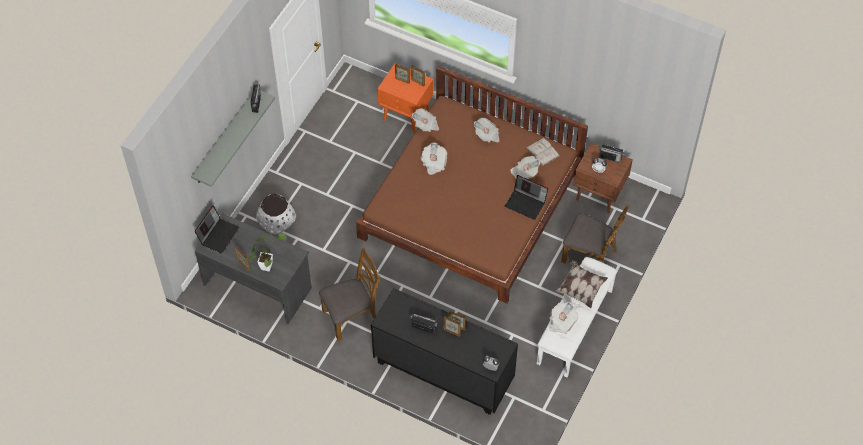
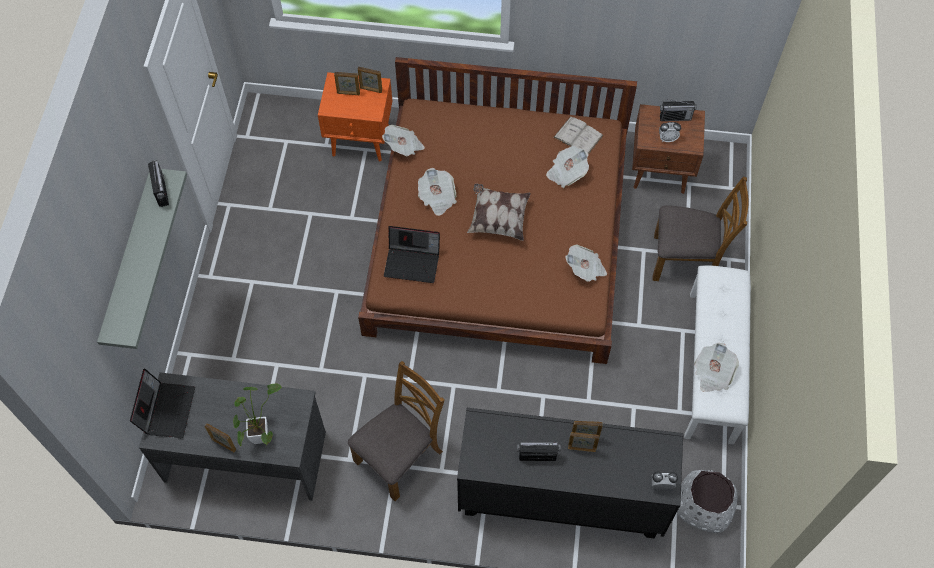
camera: 20 degrees left, 5 degrees up
white planter [256,193,296,234] -> white planter moved to [677,470,738,533]
newspaper [474,118,499,143] -> newspaper moved to [565,244,607,282]
laptop [505,175,548,220] -> laptop moved to [384,226,440,283]
pillow [555,260,608,308] -> pillow moved to [467,184,531,241]

